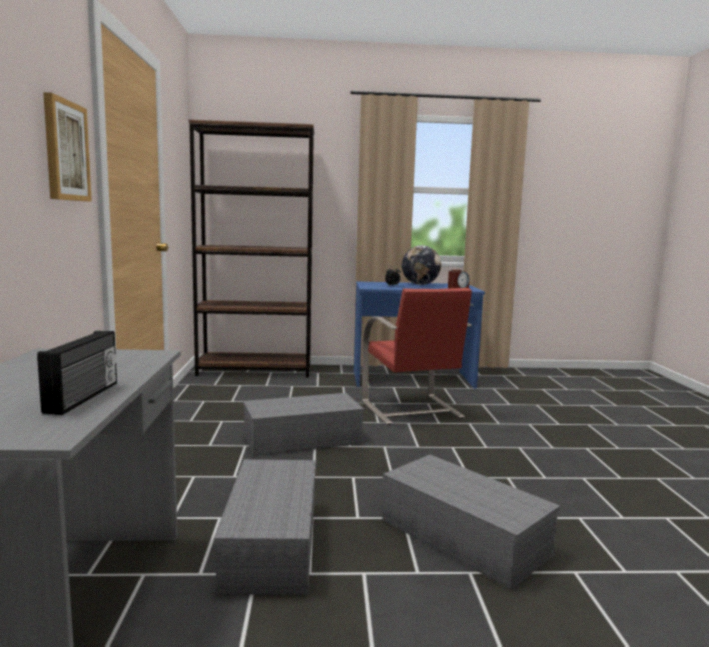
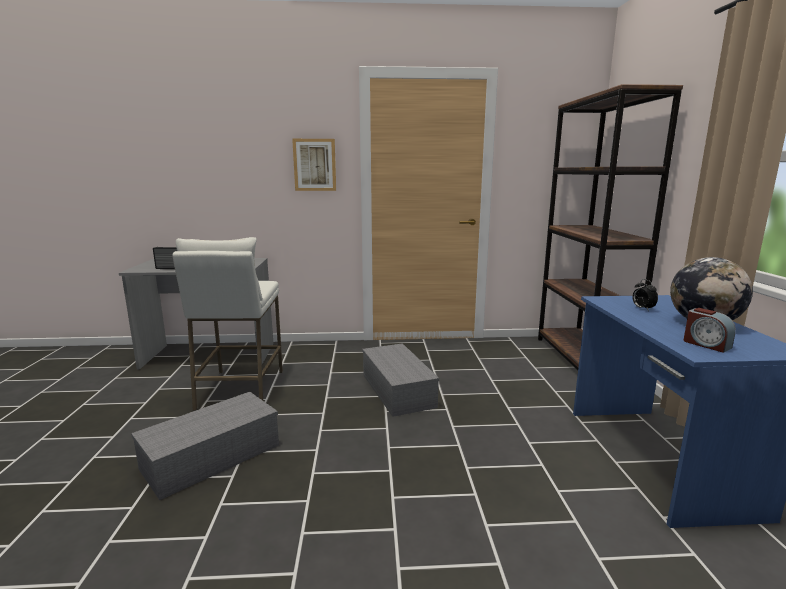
camera: 90 degrees right, 5 degrees up
grey storage box [214,459,316,595] -> white stool [173,237,283,410]
red chair [362,288,472,425] -> none

